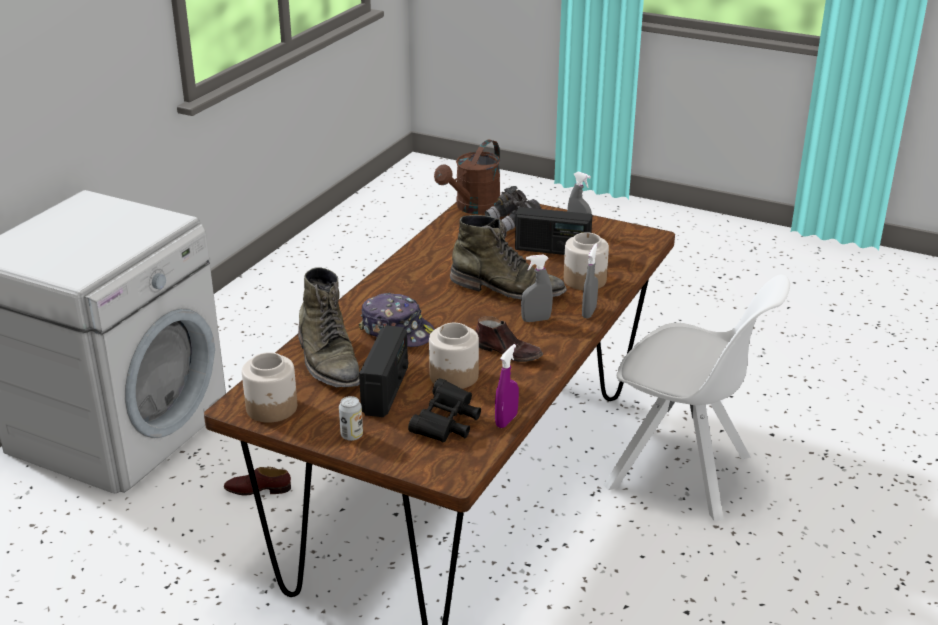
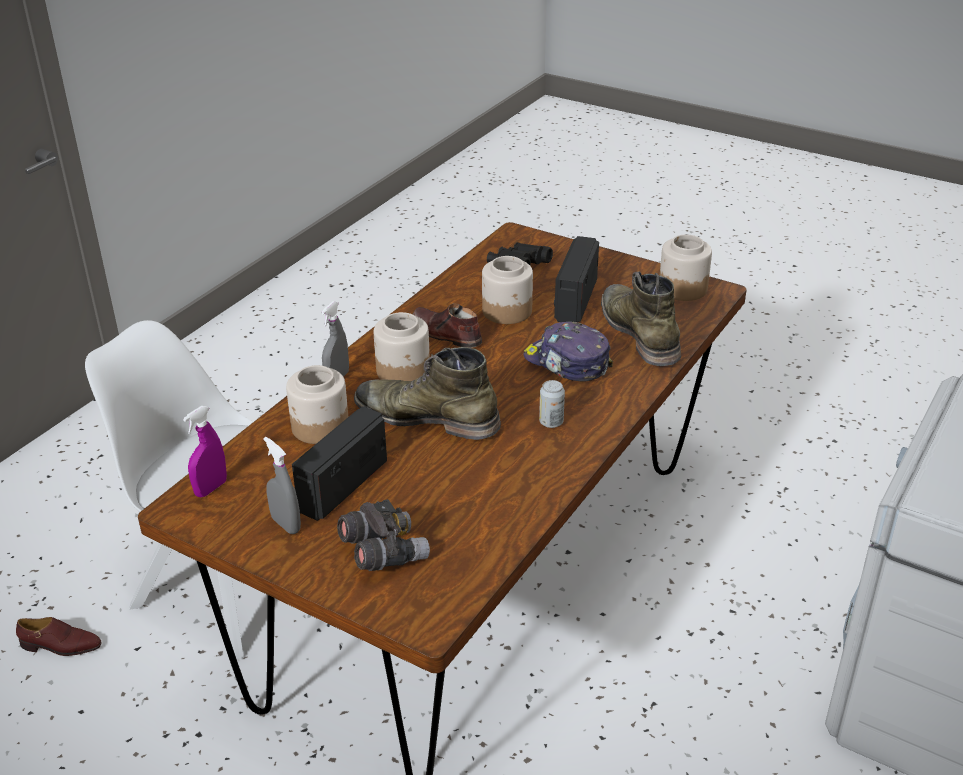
camera: 175 degrees left, 5 degrees up
brown shoe [224,466,291,496] -> brown shoe moved to [16,617,101,656]
can [339,396,363,441] -> can moved to [539,380,565,428]
brown watering can [434,140,500,214] -> none
purple spray bottle [495,344,519,428] -> purple spray bottle moved to [183,406,227,497]
radio [515,207,592,255] -> radio turned 75 degrees counterclockwise [292,406,387,521]
grey spray bottle [521,255,553,322] -> jar [374,312,430,381]

